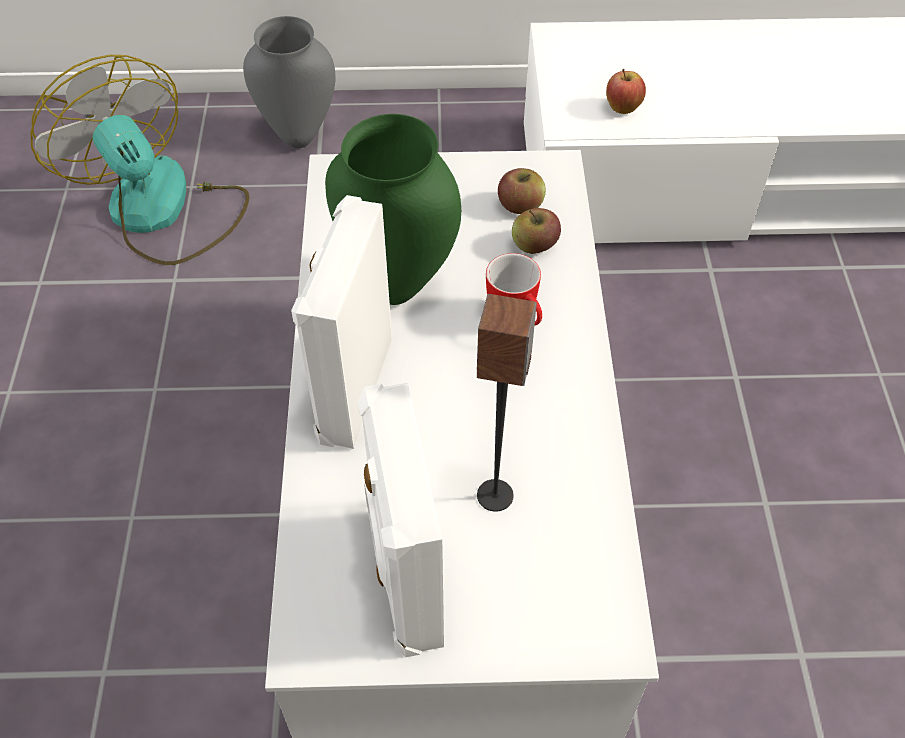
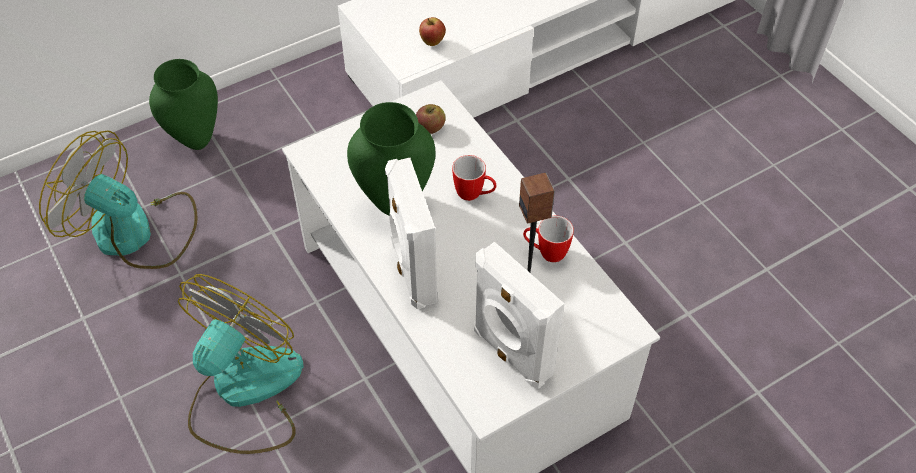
camera: 30 degrees left, 0 degrees up
grey vase [243,16,336,148] -> green vase [149,59,218,150]
apple [512,208,561,254] -> none
none -> fan [178,274,304,454]
none -> mug [523,216,574,262]

